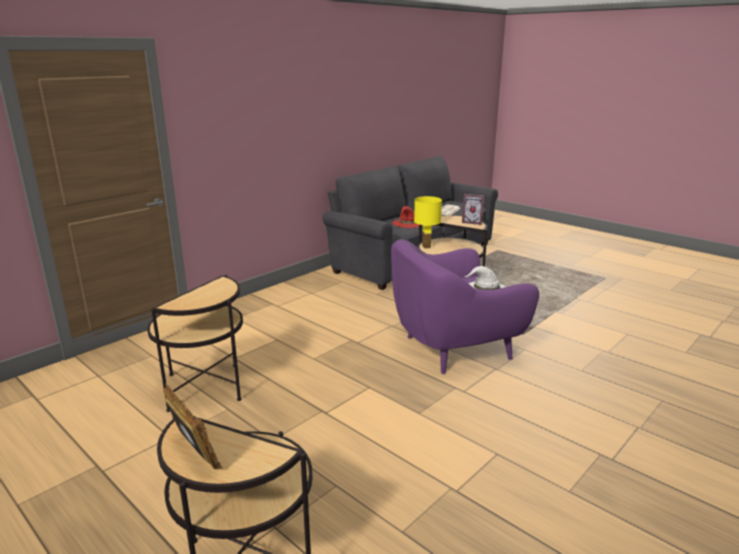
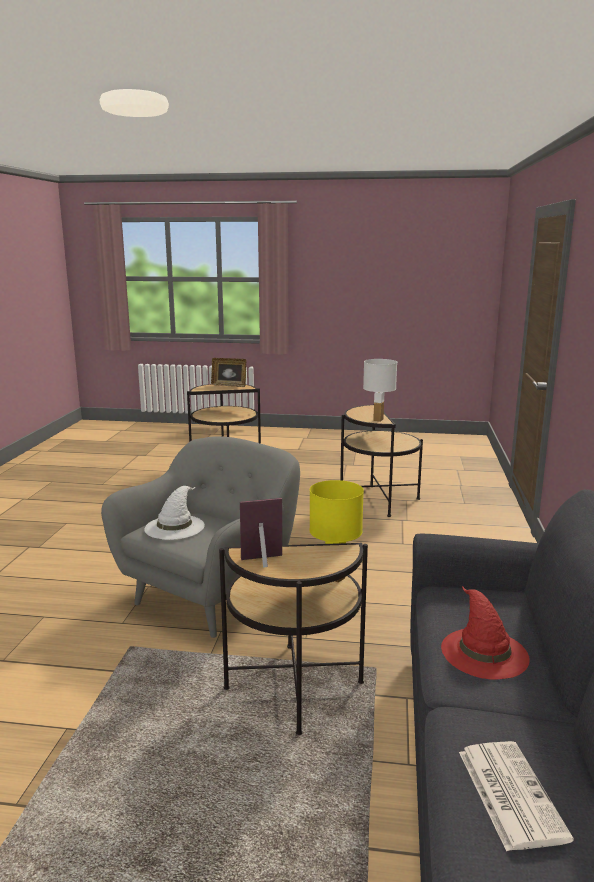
camera: 145 degrees right, 5 degrees down
purple armchair [391,239,539,374] -> grey armchair [101,436,300,638]
none -> white table lamp [363,359,397,422]

